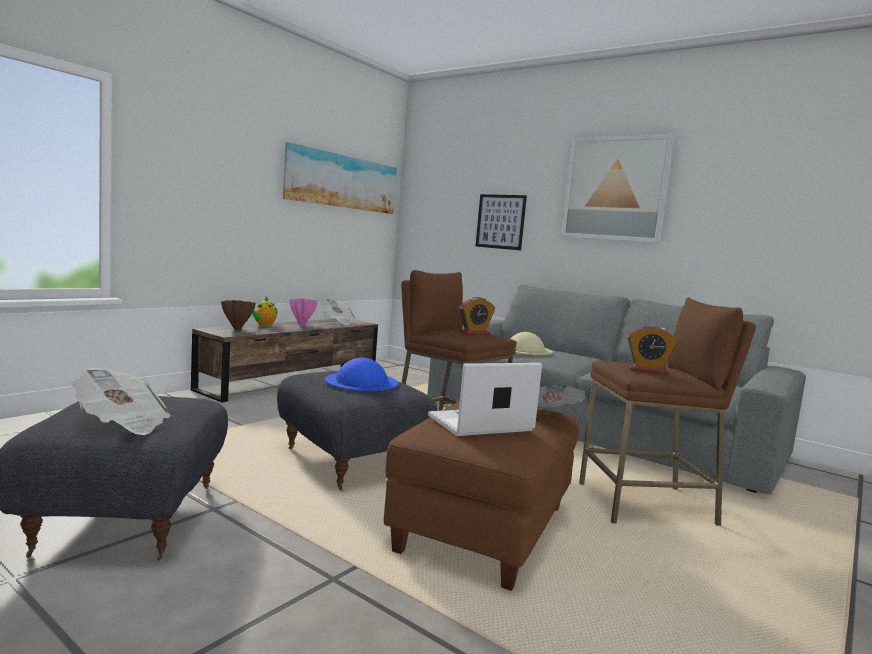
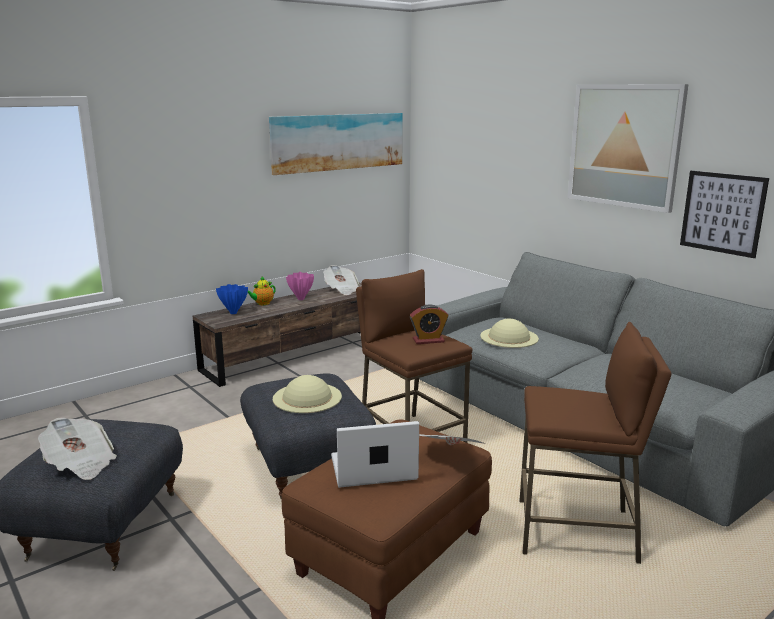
camera: 15 degrees right, 10 degrees up
brown vase [221,300,256,330] -> blue vase [216,284,248,314]
blue hat [325,358,398,391] -> beige hat [273,375,342,413]
picture [475,194,527,250] -> picture moved to [680,171,769,258]
alarm clock [627,325,678,375] -> none

